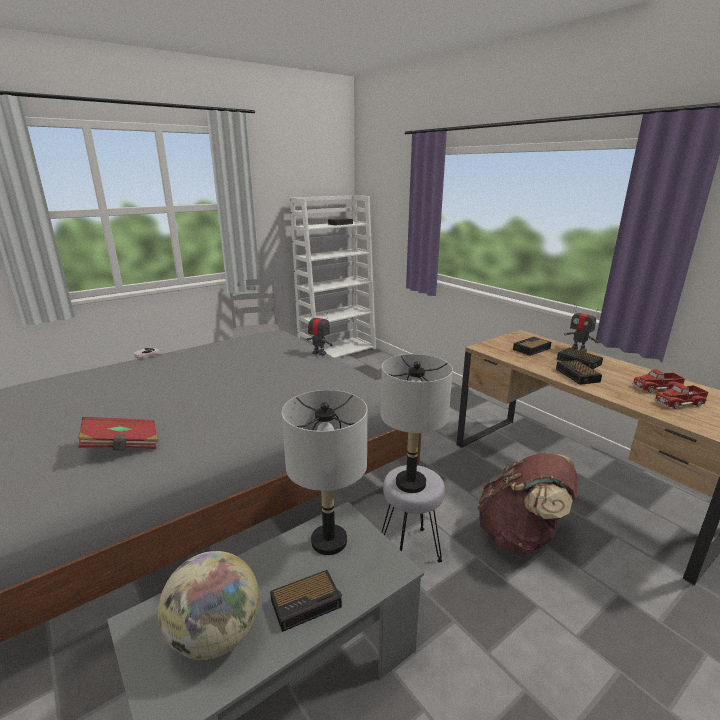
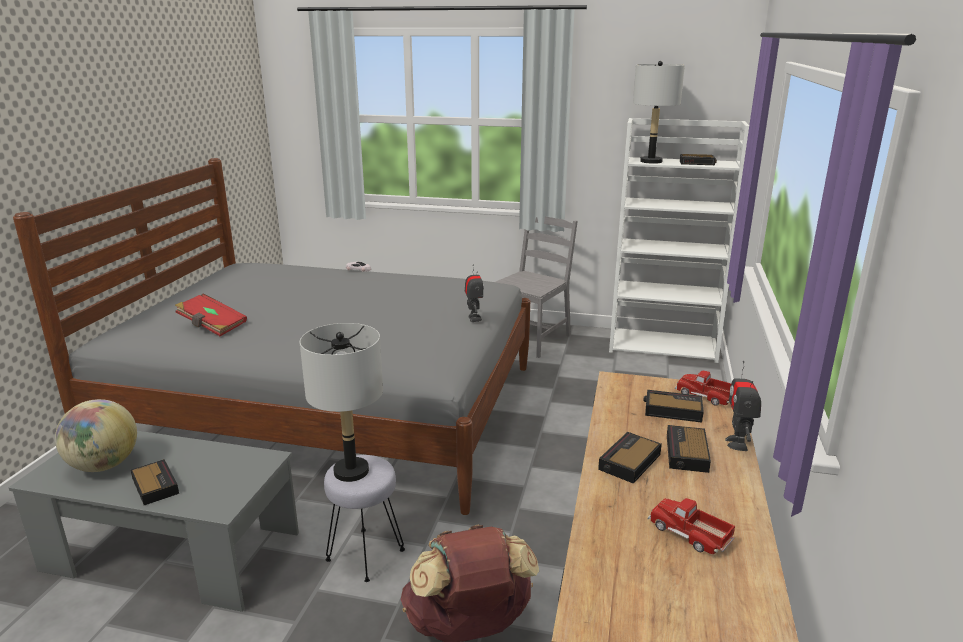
camera: 50 degrees right, 0 degrees up
alarm clock [270,570,342,632] -> alarm clock turned 150 degrees counterclockwise [131,459,179,505]
grey table lamp [282,390,367,555] -> grey table lamp moved to [633,61,685,164]
toy truck [654,383,708,409] -> toy truck moved to [675,370,731,406]

